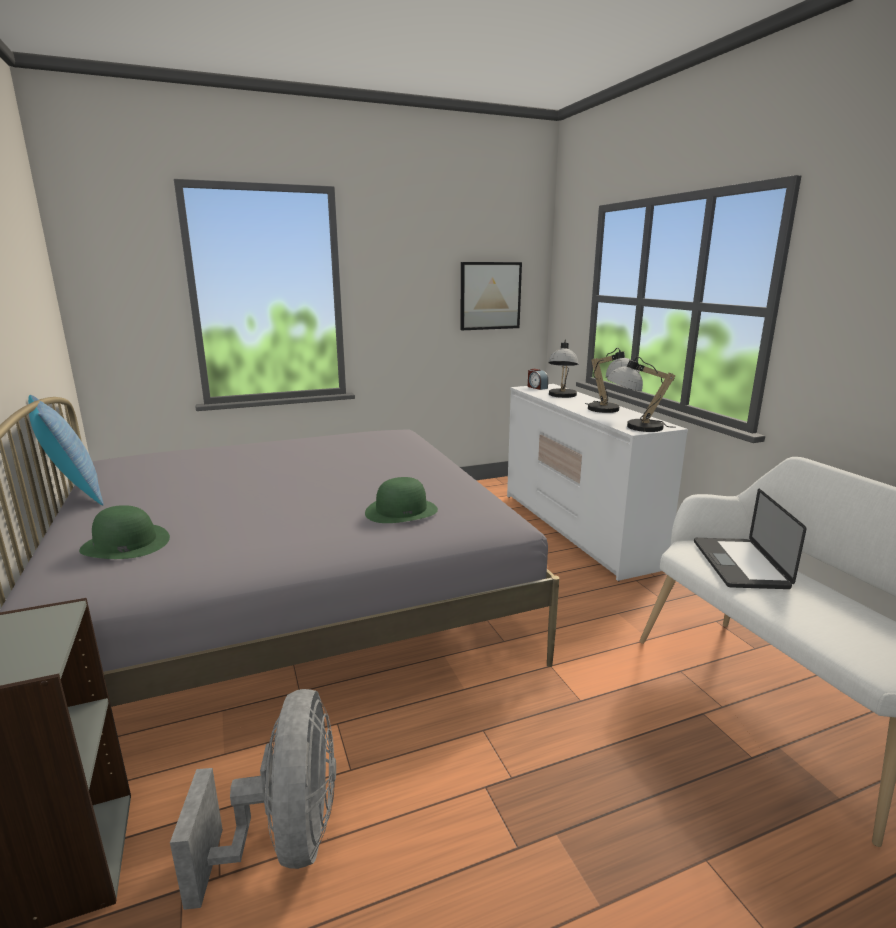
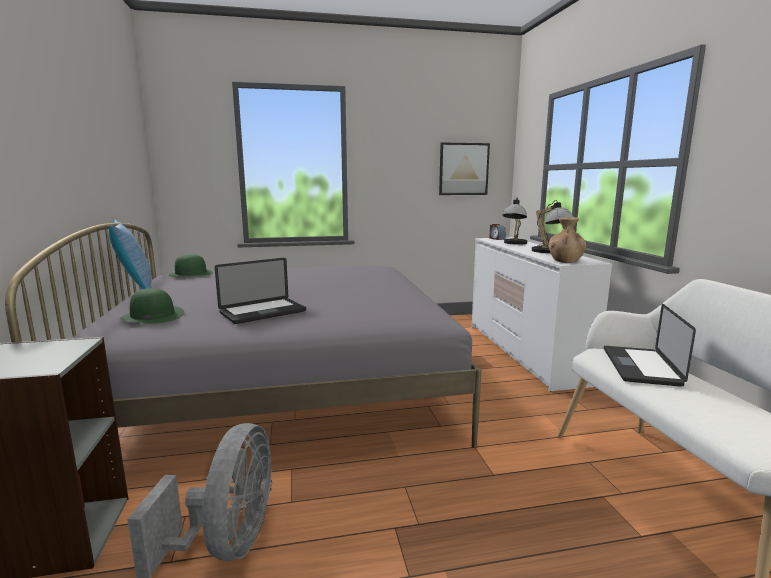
camera: 10 degrees right, 5 degrees down
green hat [365,477,438,523] -> green hat moved to [168,255,213,277]
table lamp [607,357,676,432] -> brown vase [548,217,586,263]
none -> laptop [215,258,306,324]

